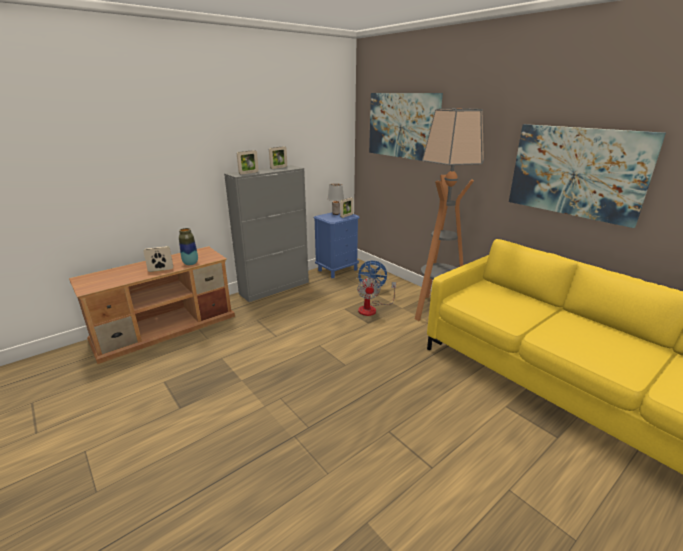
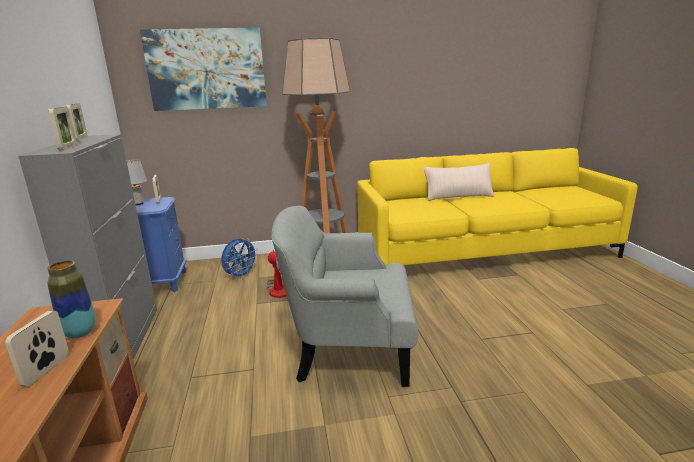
camera: 60 degrees left, 5 degrees down
picture [509,124,666,228] -> none
none -> grey armchair [272,206,418,387]
none -> beige pillow [424,163,495,201]

